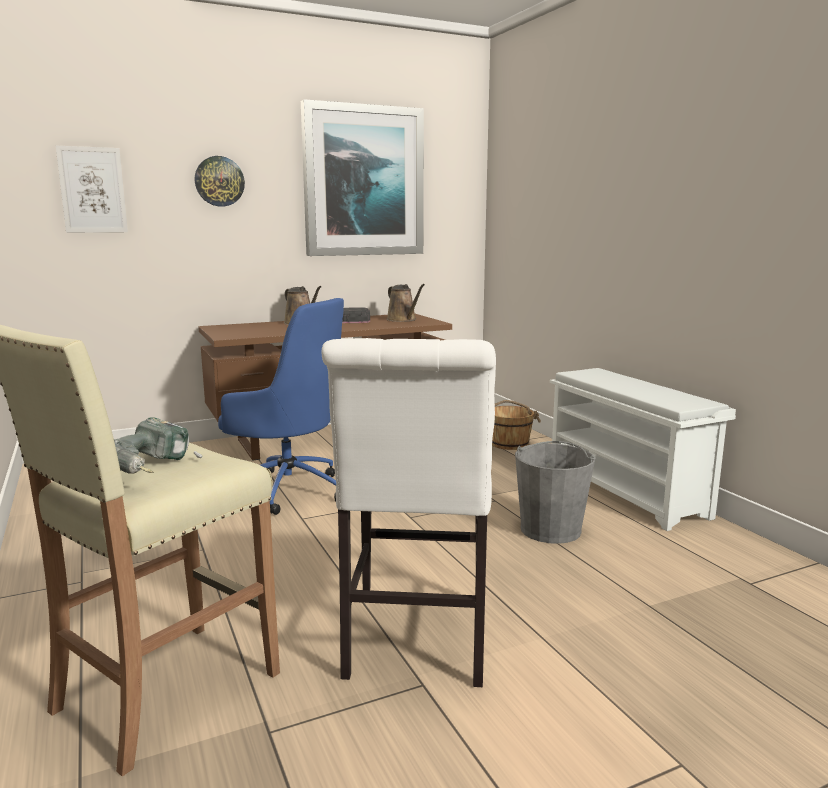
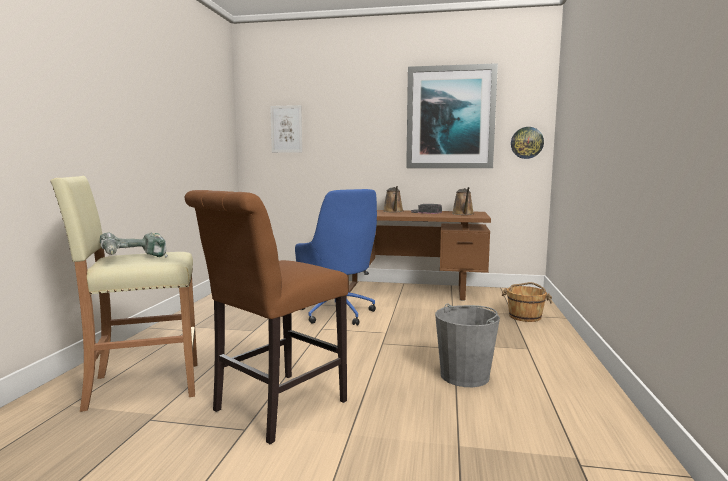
camera: 35 degrees right, 5 degrees down
wall clock [195,156,245,207] -> wall clock moved to [511,127,544,159]
white stool [322,338,496,687] -> brown stool [185,190,348,444]
white shoe rack [550,368,736,531] -> none

